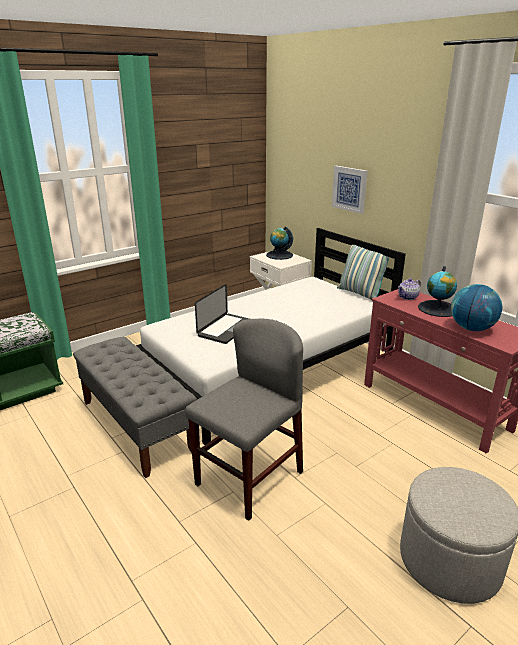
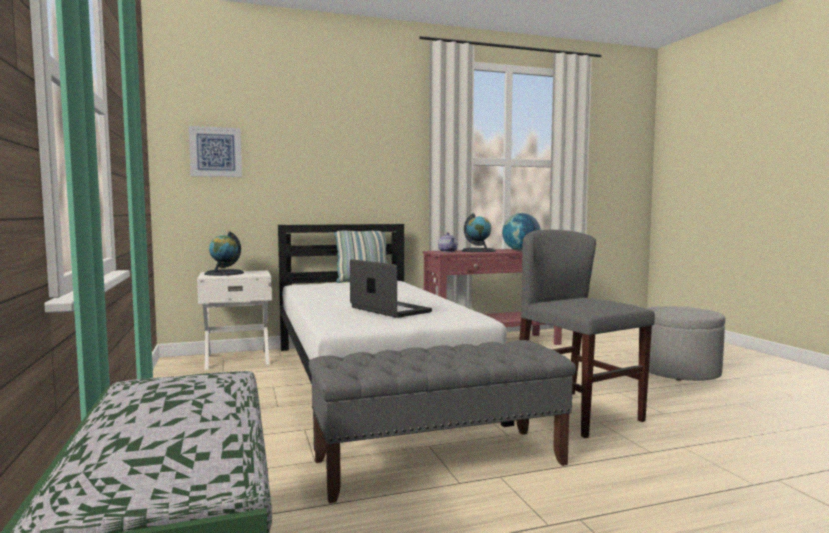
camera: 70 degrees left, 20 degrees down
picture [332,166,367,214] -> picture moved to [189,126,242,177]

